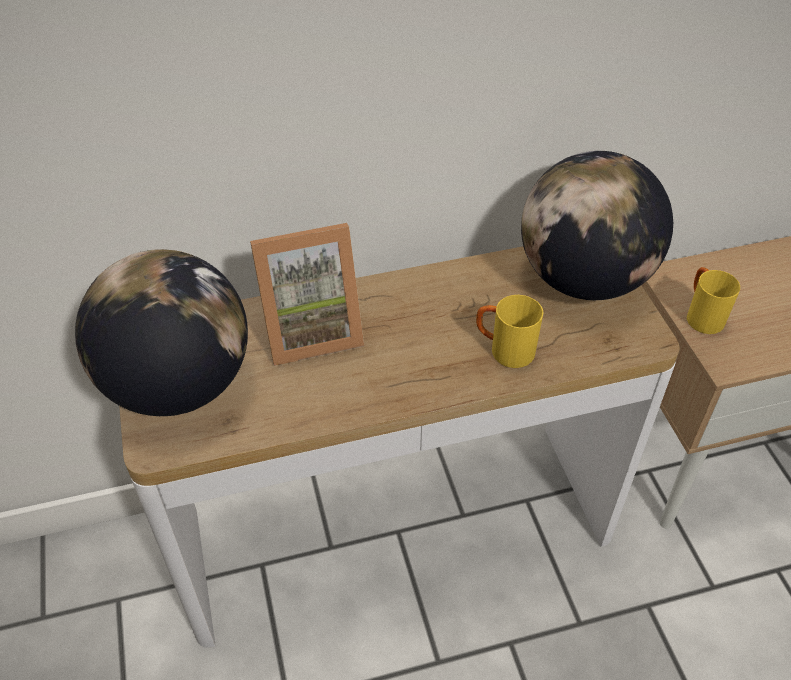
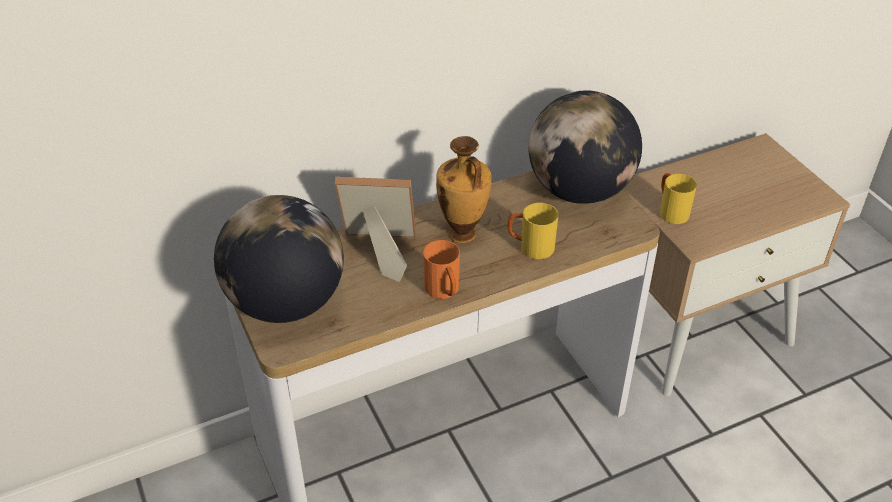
camera: 10 degrees left, 5 degrees down
picture frame [250,223,364,366] -> picture frame turned 150 degrees counterclockwise [335,177,416,282]
none -> orange mug [423,240,460,299]
none -> vase [436,136,491,243]

